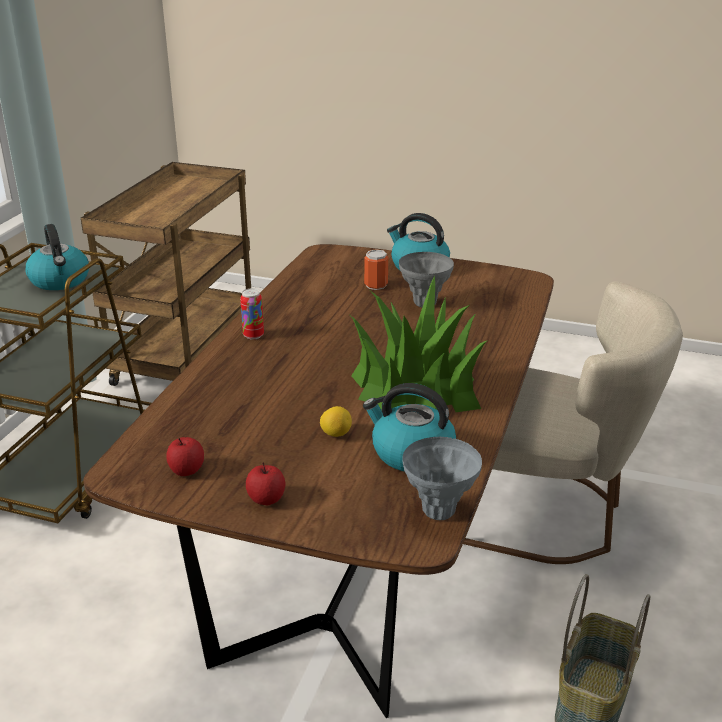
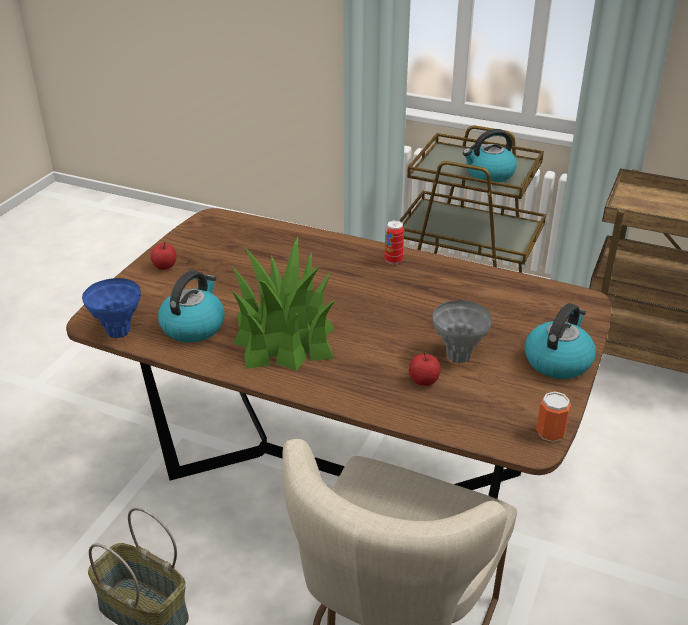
camera: 95 degrees right, 5 degrees up
apple [166,437,204,476] -> apple moved to [409,352,441,386]
lemon [320,406,352,437] -> none
can [364,249,388,290] -> can moved to [536,391,571,442]
grey vase [402,437,482,520] -> blue vase [82,278,141,338]

